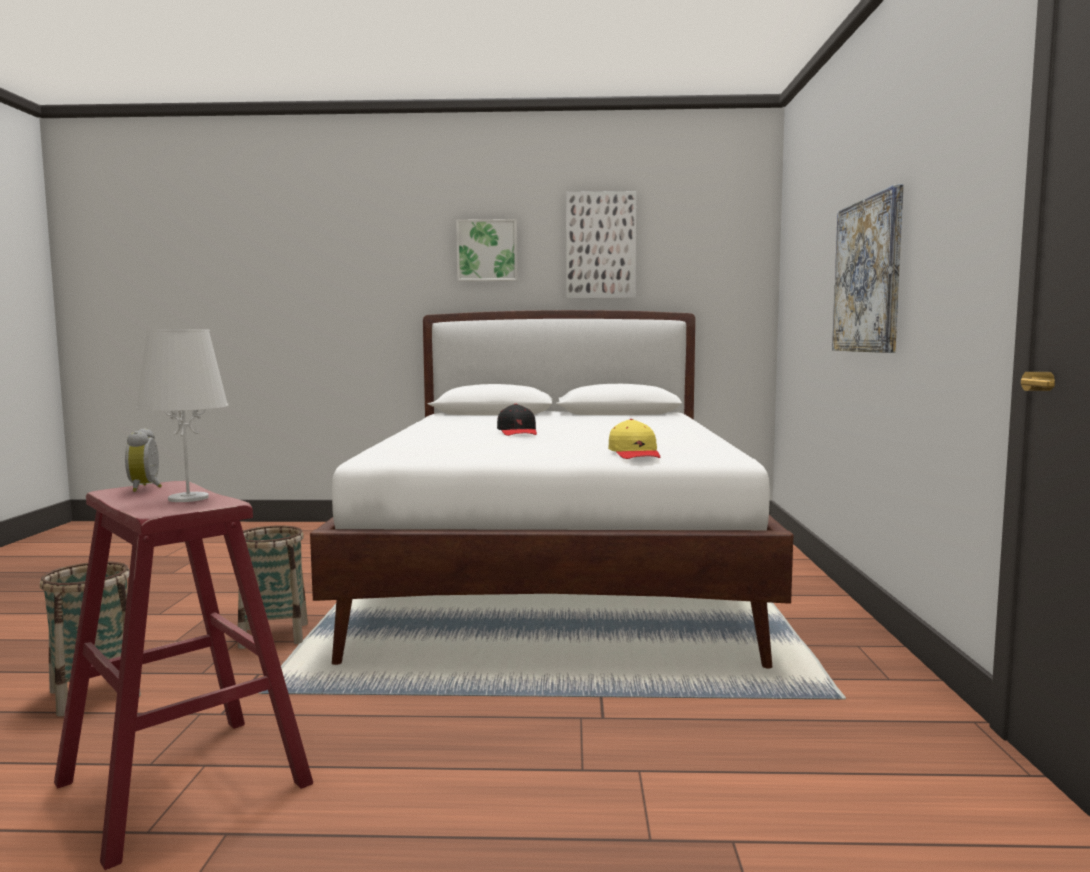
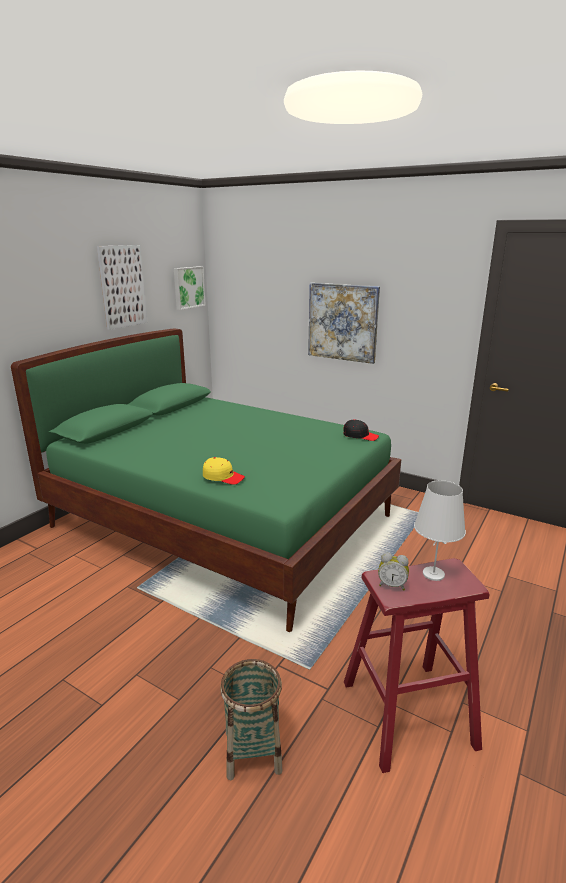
camera: 60 degrees left, 15 degrees up
basket [238,525,308,649] -> none
white bed [310,310,793,668] -> green bed [11,328,401,632]
picture [456,219,517,281] -> picture moved to [174,266,206,310]
black cap [497,404,537,436] -> black cap moved to [343,419,379,441]
yellow cap [608,419,660,459] -> yellow cap moved to [203,457,245,485]

